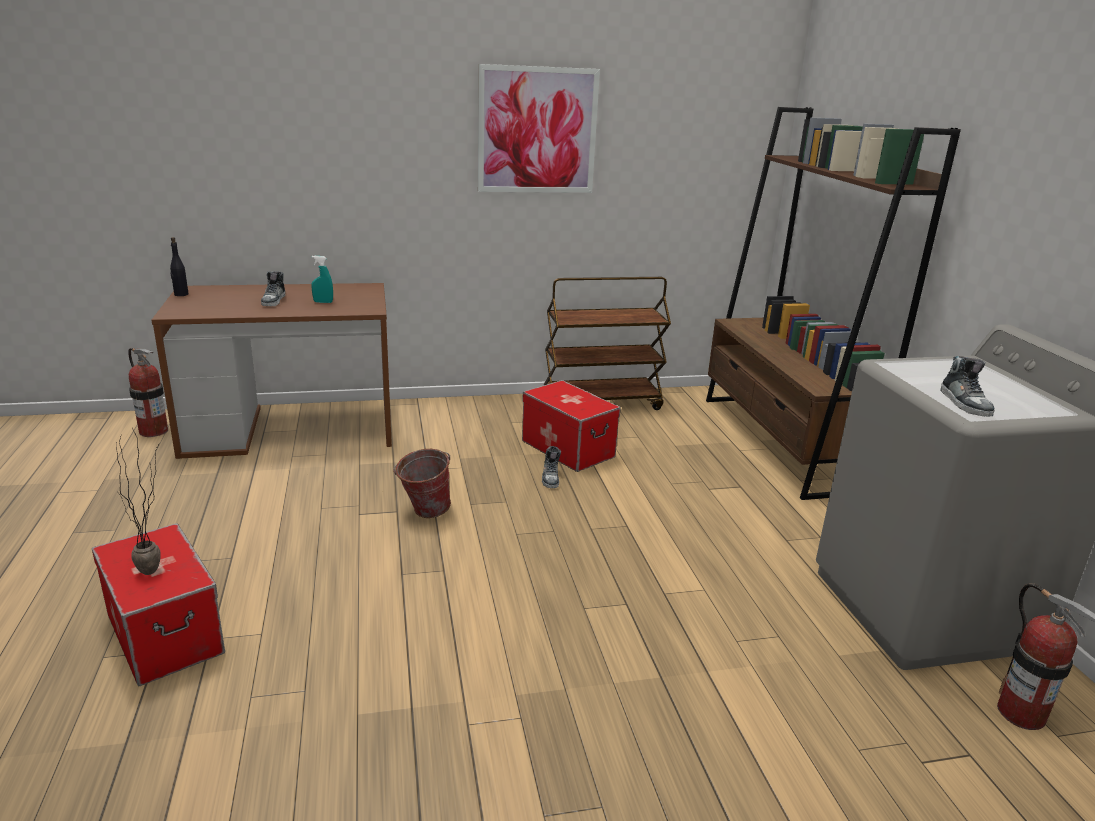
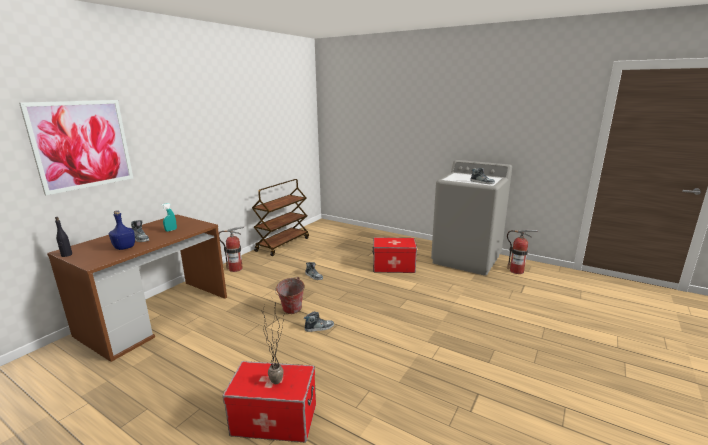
camera: 45 degrees left, 5 degrees down
fire extinguisher [128,348,168,437] -> fire extinguisher moved to [219,226,245,272]
picture [478,64,600,193] -> picture moved to [19,100,133,195]
storage box [522,380,621,472] -> storage box moved to [372,237,417,273]
brown bookcase [706,107,961,500] -> none
none -> blue bottle [109,210,135,250]
none -> shoe [304,311,334,332]

